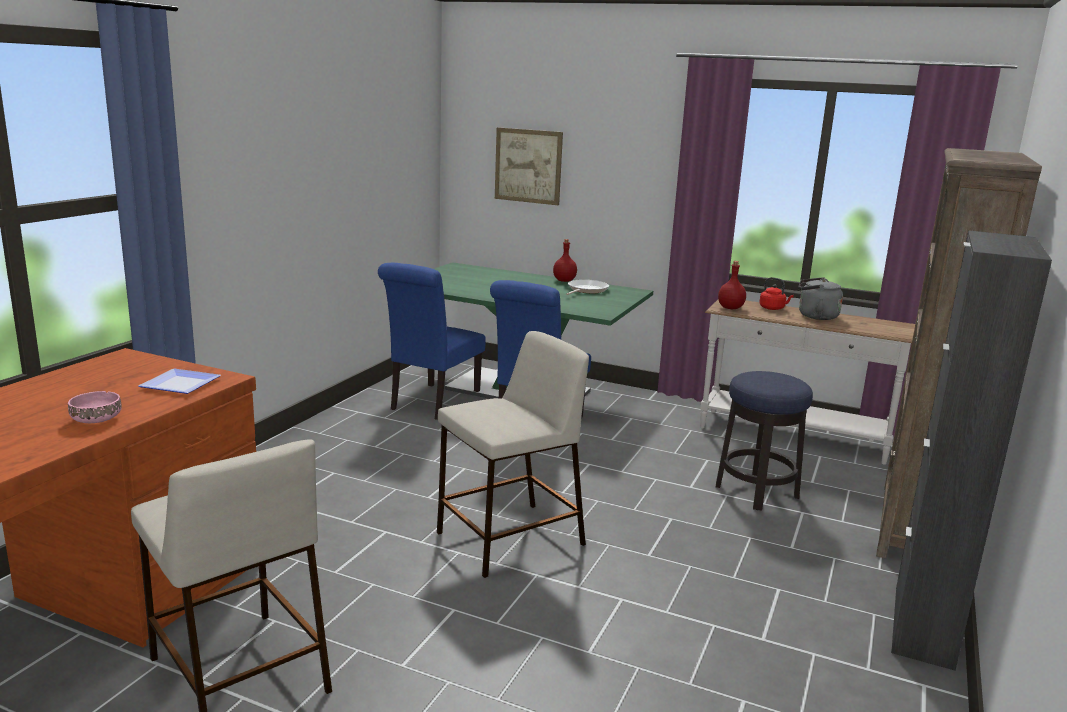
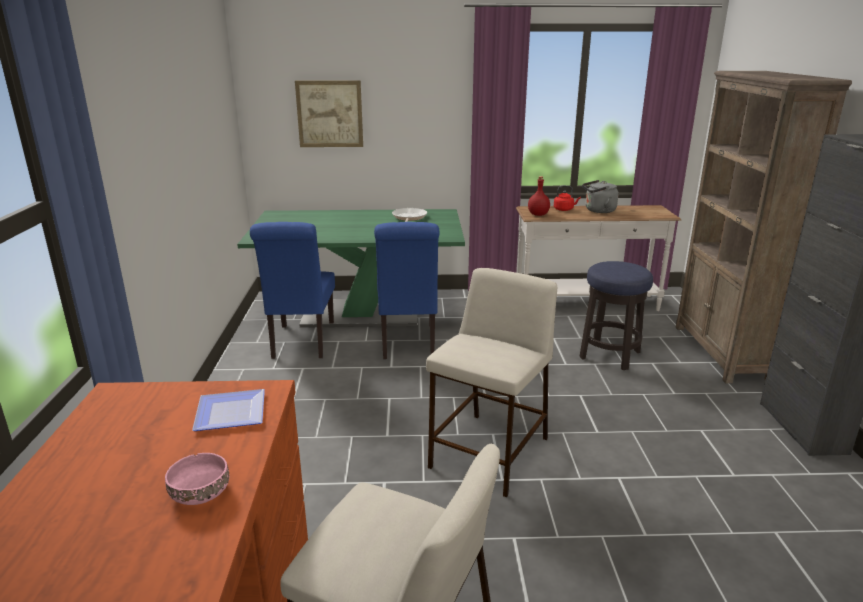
camera: 25 degrees left, 5 degrees up
red bottle [553,239,577,282] -> none

